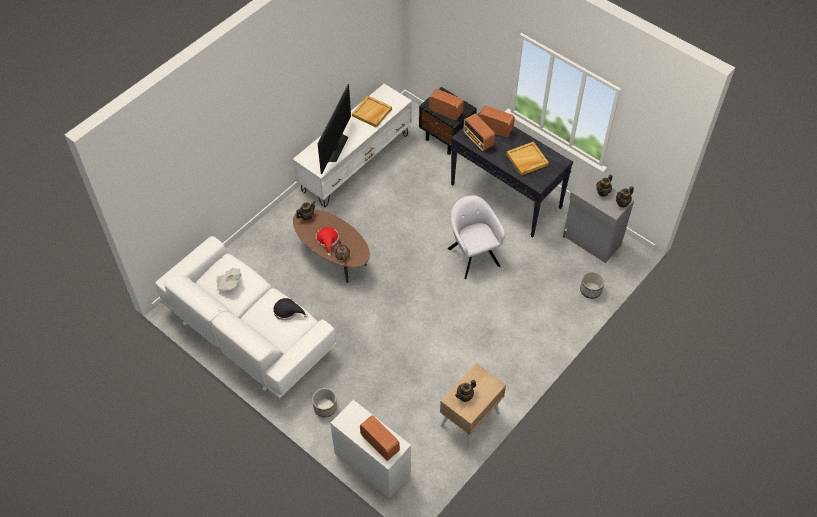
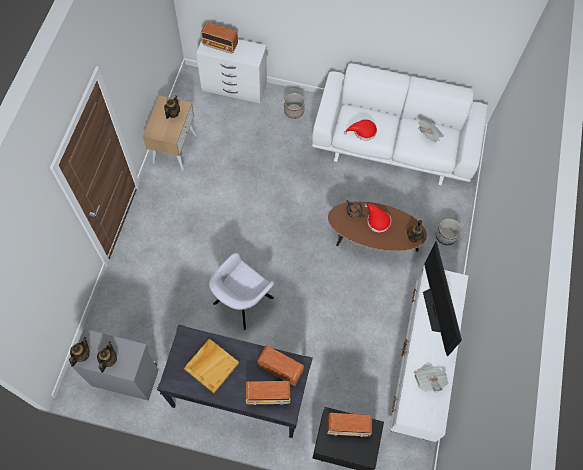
camera: 150 degrees right, 10 degrees up
black hat [273,298,307,320] -> red hat [344,119,377,141]
beige tray [352,96,392,128] -> newspaper [414,362,448,393]
grey armchair [448,195,505,279] -> grey armchair turned 90 degrees clockwise [209,253,274,330]
planter [580,272,605,299] -> planter moved to [436,218,461,245]

